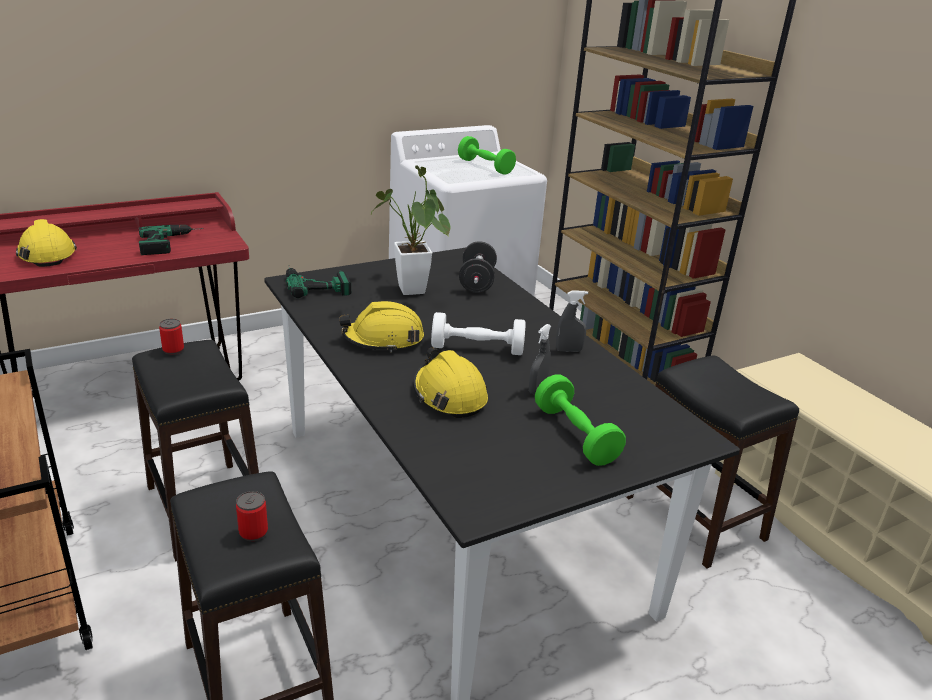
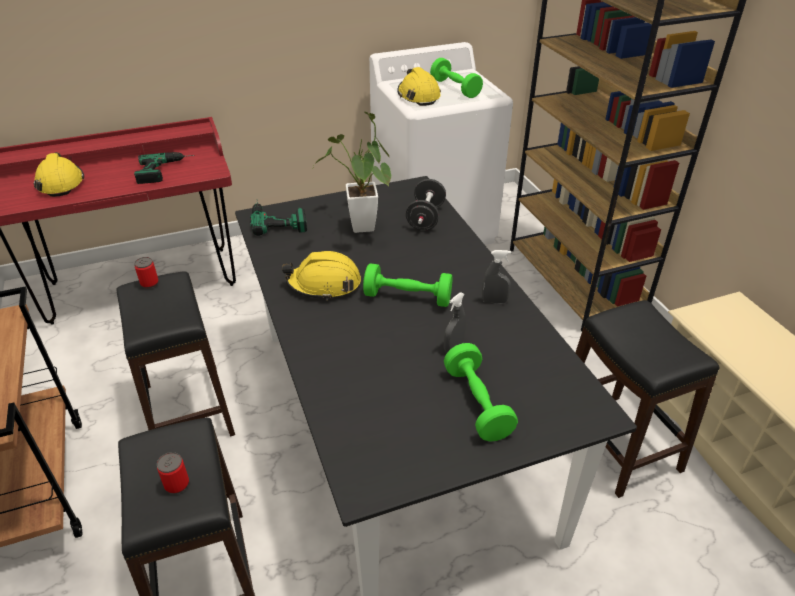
camera: 10 degrees right, 10 degrees up
yellow hard hat [413,348,488,418] -> yellow hard hat moved to [397,67,441,106]
white dumbbell [431,312,526,355] -> green dumbbell [363,264,453,307]

